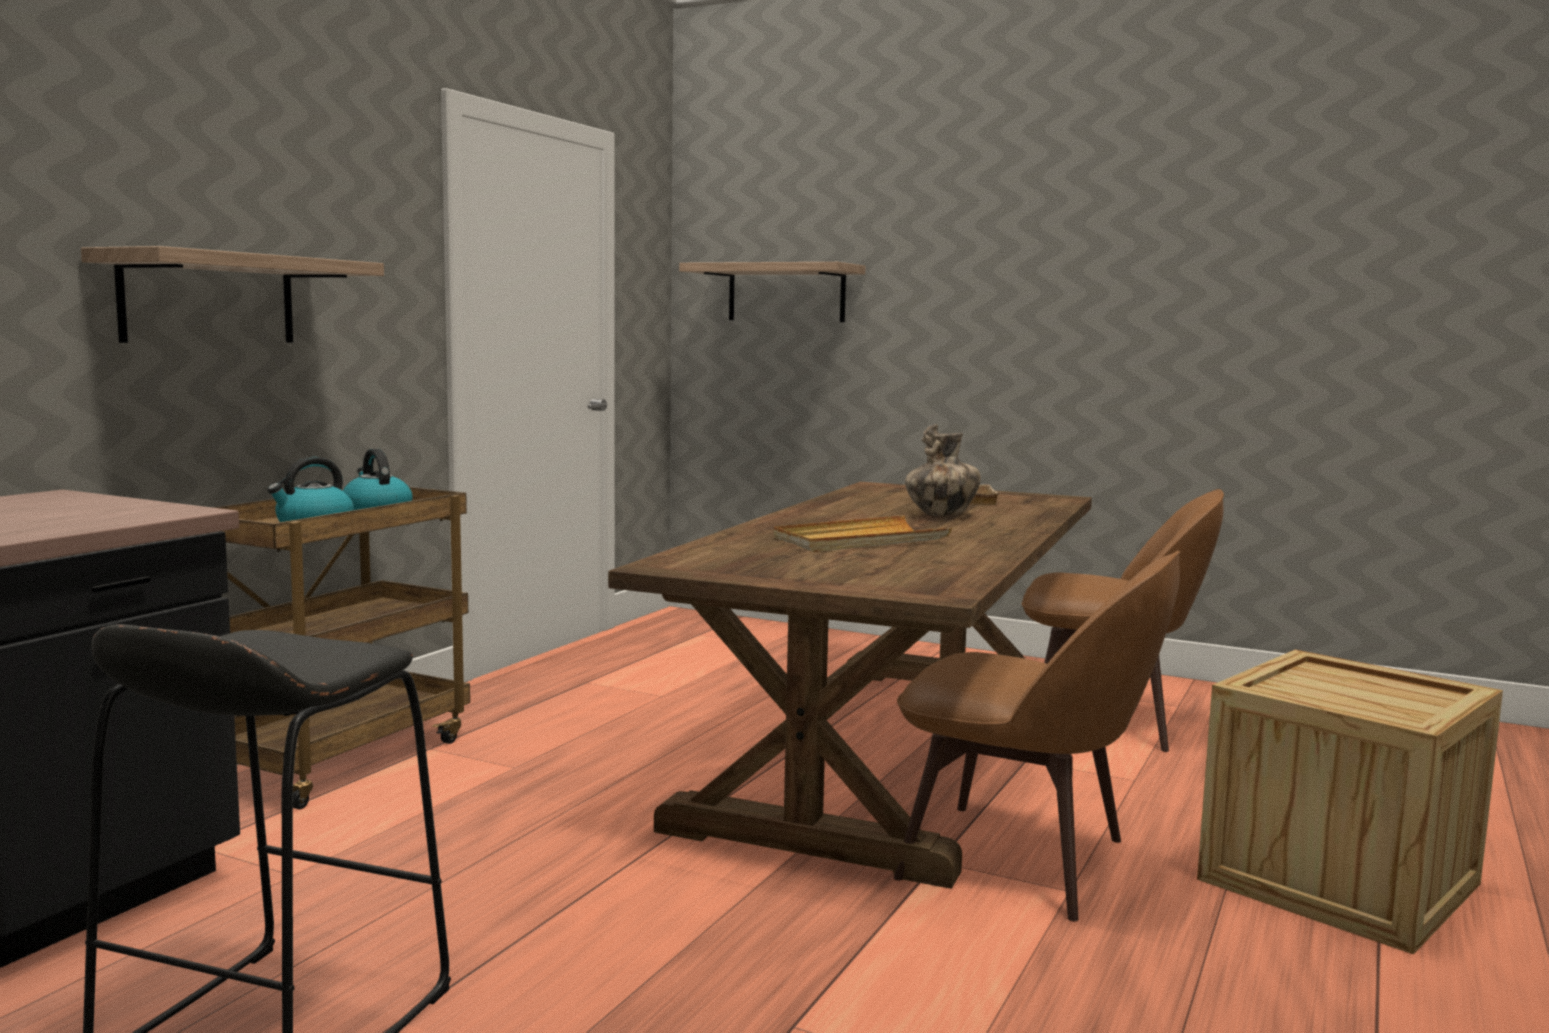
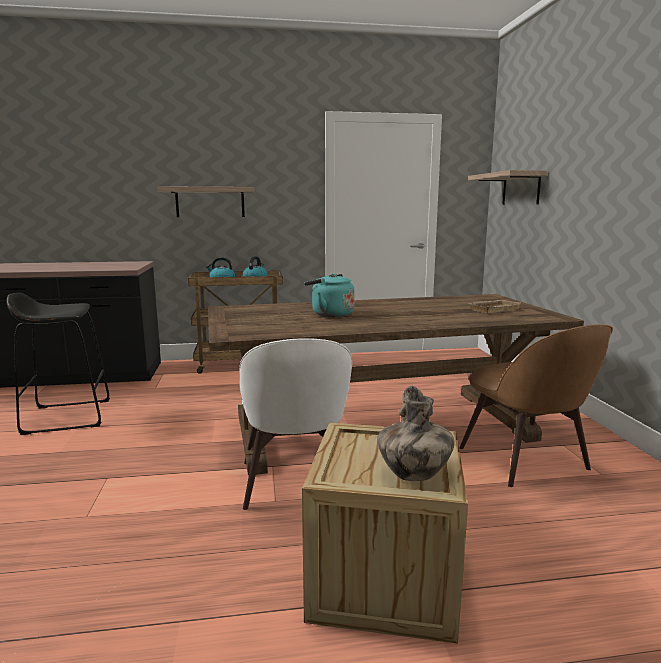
camera: 55 degrees right, 5 degrees up
beige tray [774,515,952,552] -> turquoise kettle [304,273,355,317]
brown chair [894,551,1181,921] -> white chair [239,338,352,510]
vase [905,424,981,516] -> vase moved to [377,386,455,481]

